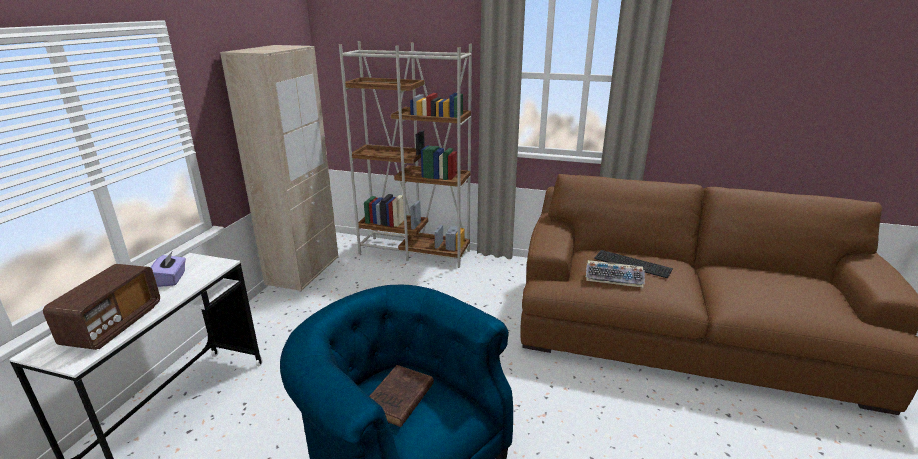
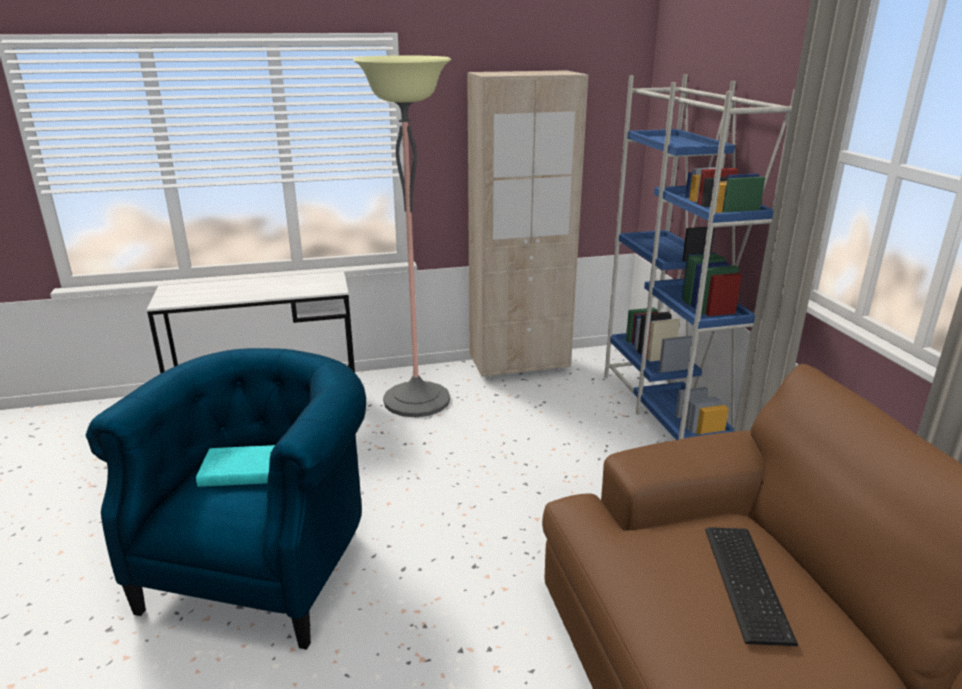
camera: 60 degrees right, 0 degrees up
radio [43,264,160,350] -> none
purple tissue box [151,252,186,287] -> none
brown bookcase [339,41,472,268] -> blue bookcase [604,74,795,440]
brown book [369,365,434,427] -> turquoise book [196,445,275,487]
keyboard [586,260,645,288] -> none
none -> floor lamp [353,55,451,417]

